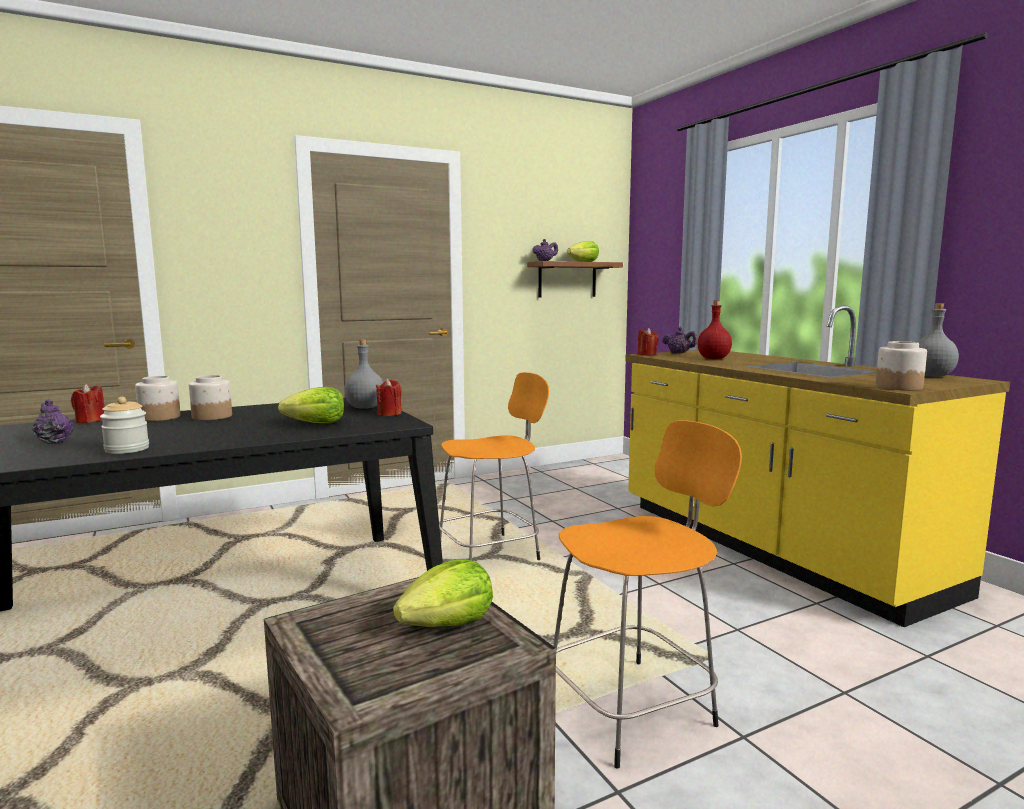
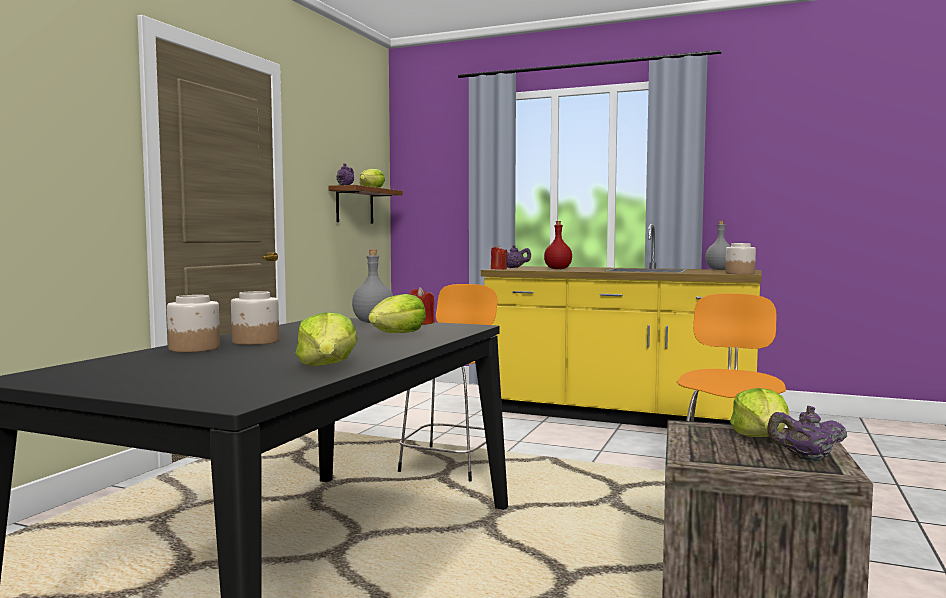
camera: 40 degrees left, 5 degrees down
purple teapot [32,399,74,444] -> purple teapot moved to [767,406,847,461]
red candle [71,384,105,423] -> none
jar [100,397,149,454] -> lettuce [296,312,358,366]

